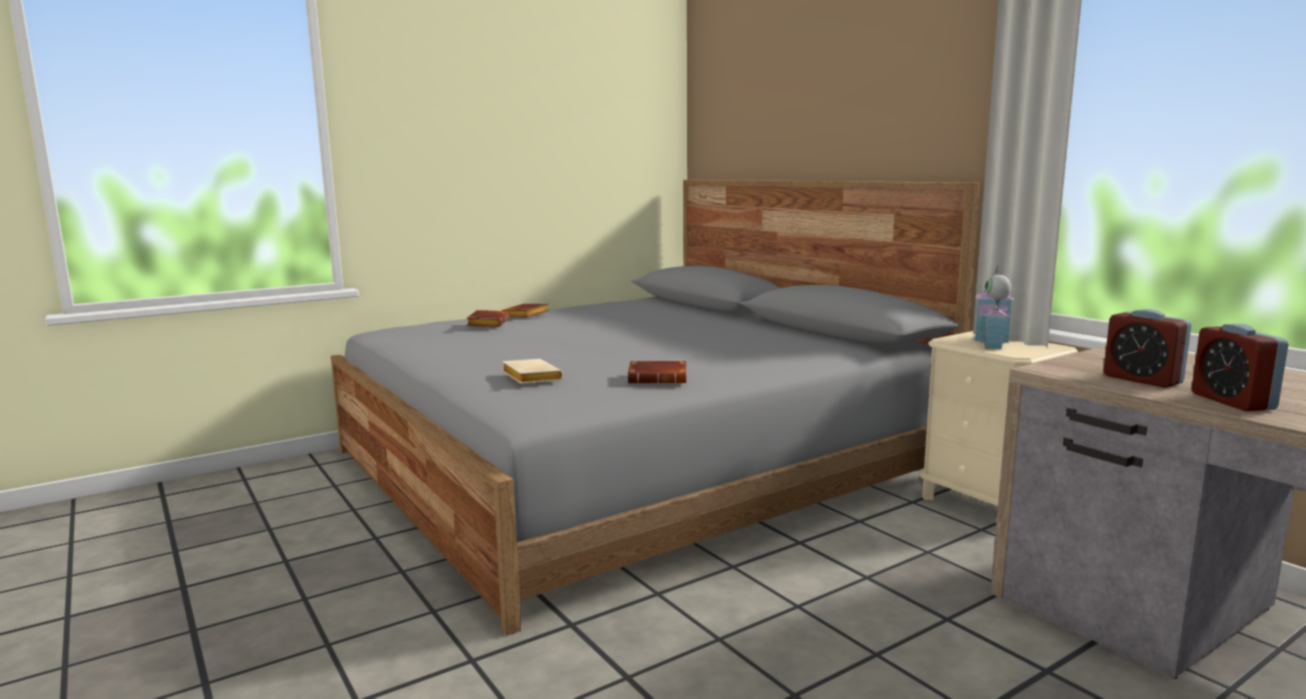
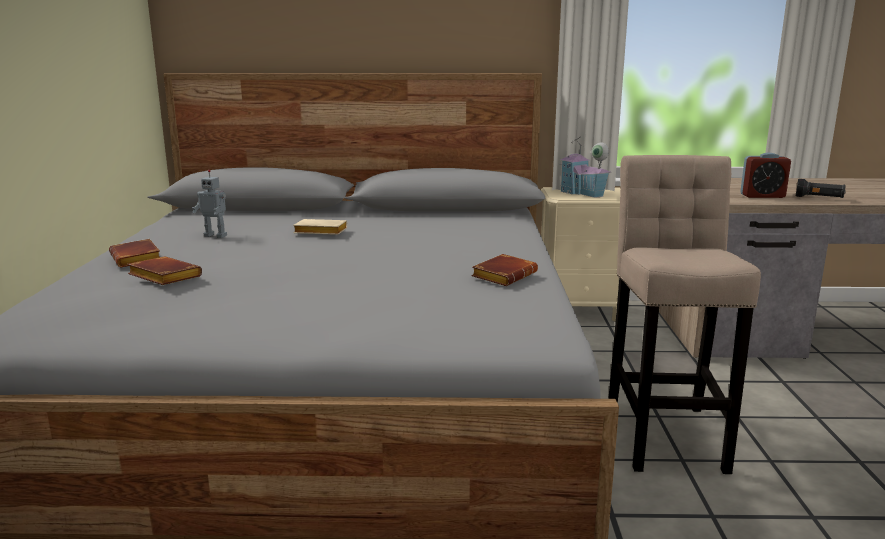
camera: 55 degrees left, 5 degrees up
beige book [502,359,563,384] -> beige book moved to [293,219,347,235]
alarm clock [1192,324,1289,411] -> black flashlight [796,179,846,198]
none -> toy robot [192,170,227,238]
none -> beige stool [608,155,761,474]

